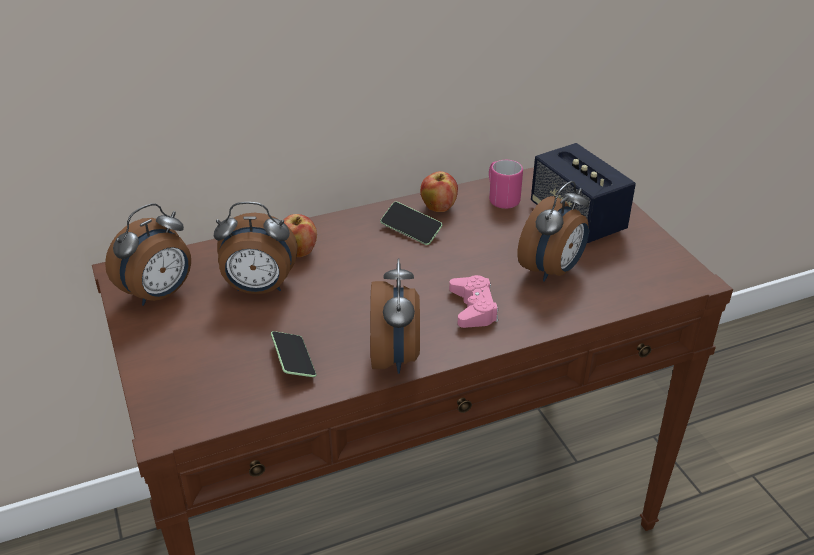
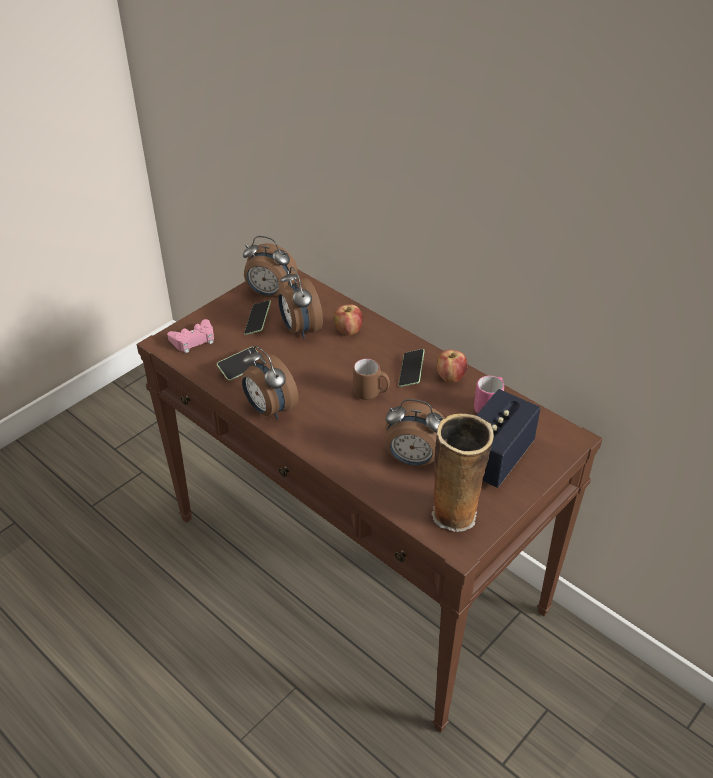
camera: 65 degrees right, 5 degrees up
alarm clock [370,259,420,374] -> alarm clock turned 75 degrees clockwise [242,346,299,419]
pink game controller [449,275,498,328] -> pink game controller moved to [167,319,214,353]
none -> phone [244,300,271,335]
none -> brown mug [353,358,390,400]
none -> vase [432,413,494,532]

